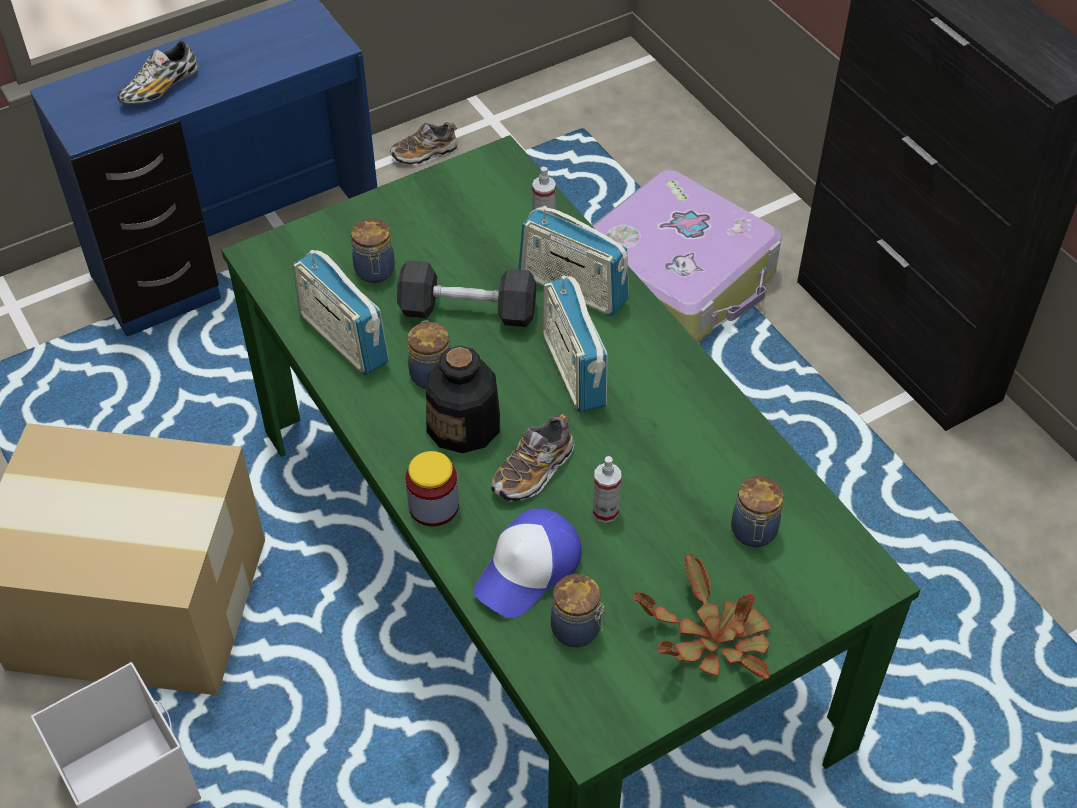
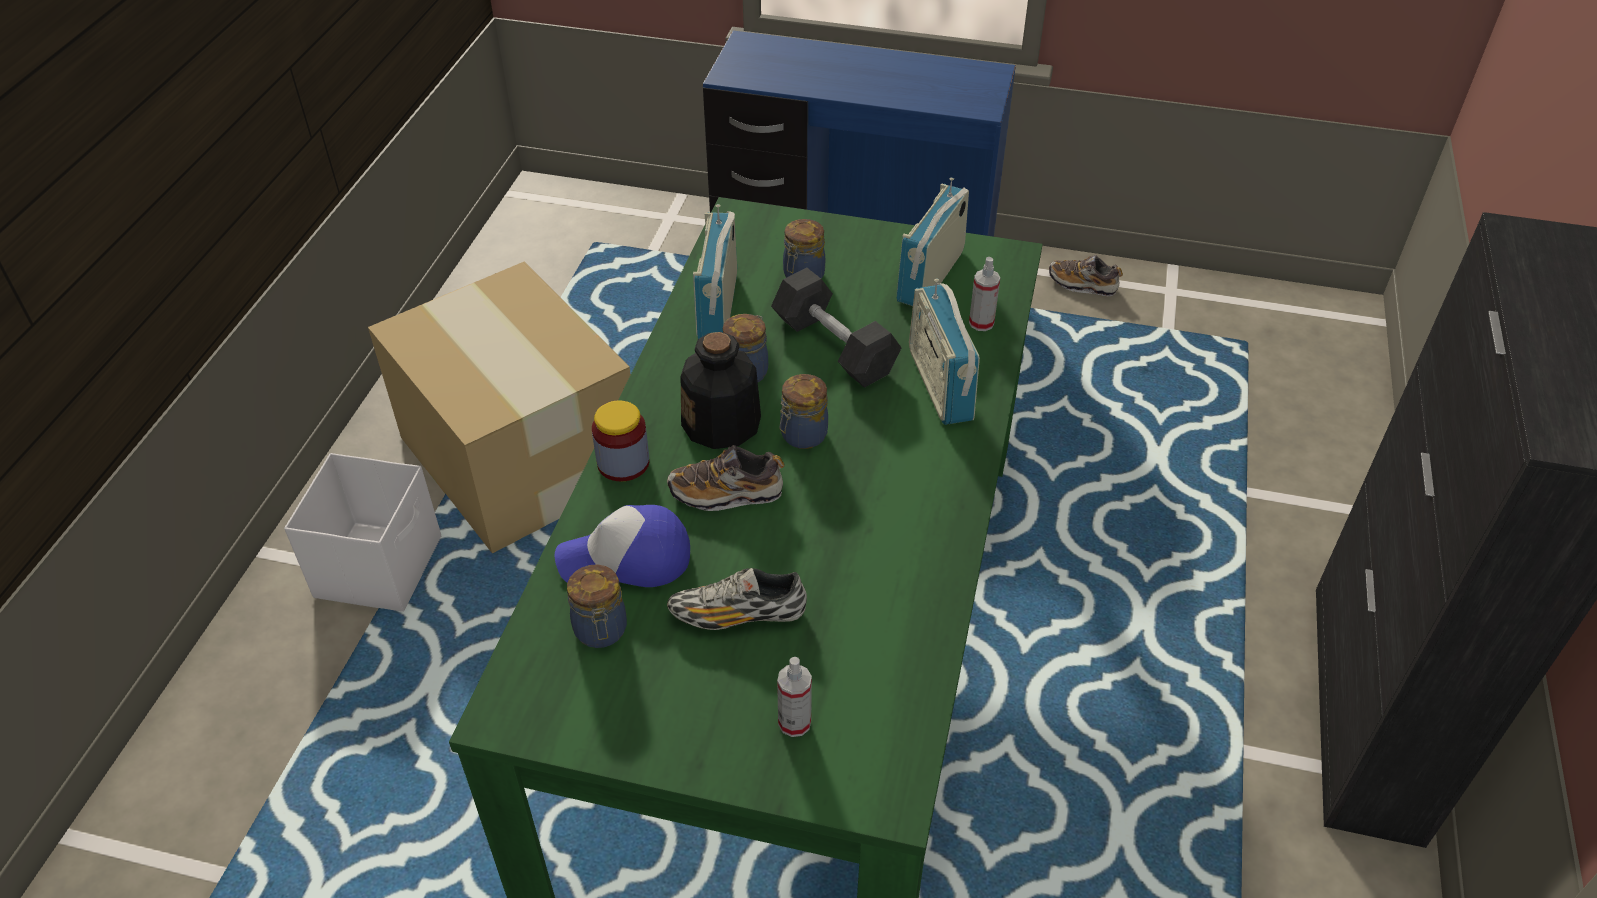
camera: 45 degrees right, 5 degrees down
shoe [117,41,198,104] -> shoe moved to [667,568,807,630]
radio [542,275,607,413] -> radio moved to [897,178,969,306]
suitcase [593,169,782,343] -> none
spray bottle [593,456,621,523] -> spray bottle moved to [777,657,812,737]
potted plant [634,554,770,679] -> none
jar [731,476,784,547] -> jar moved to [780,374,828,449]

